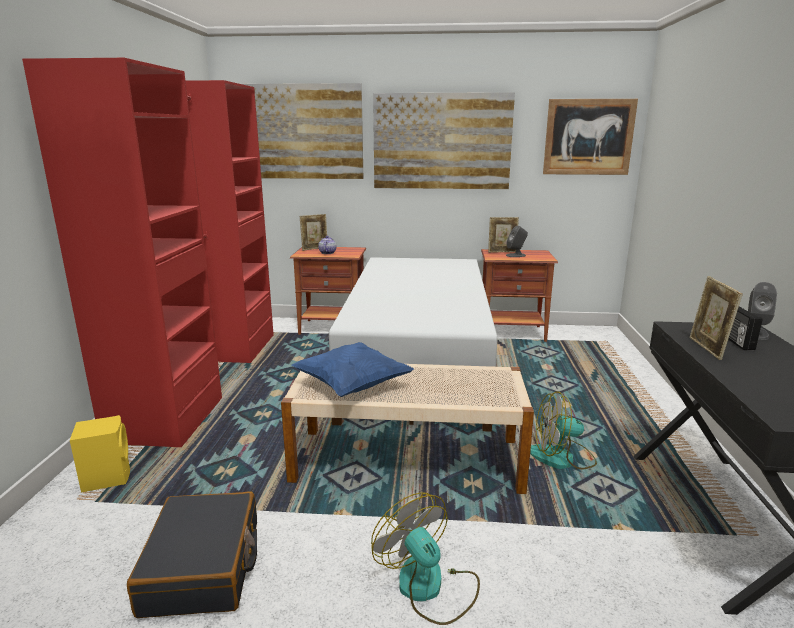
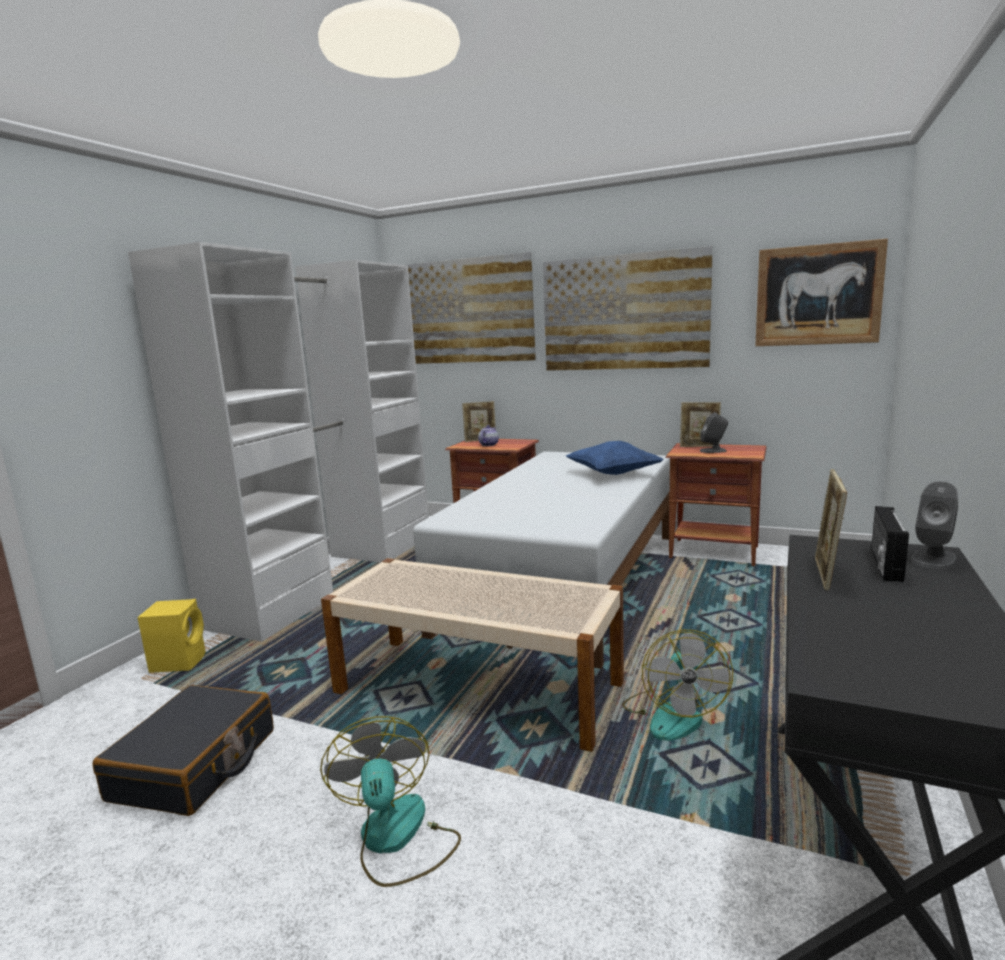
camera: 20 degrees right, 5 degrees down
red wardrobe [22,58,274,447] -> white wardrobe [128,242,429,642]
blue pillow [292,342,414,397] -> blue pillow moved to [566,441,664,475]
fan [530,391,597,470] -> fan turned 105 degrees counterclockwise [623,630,733,741]

